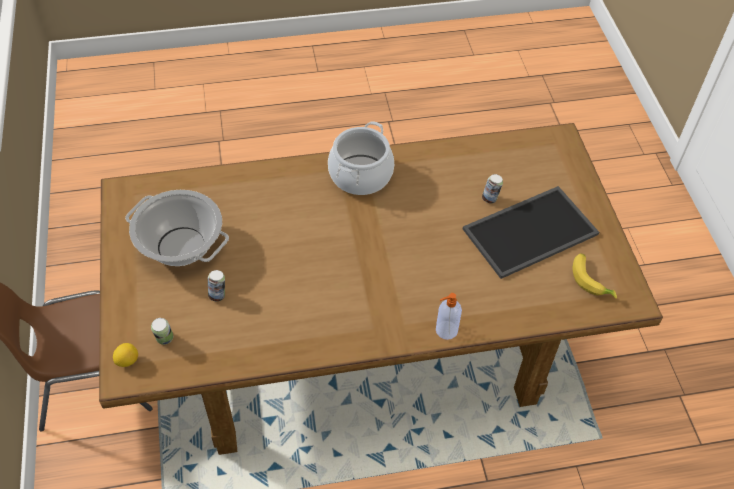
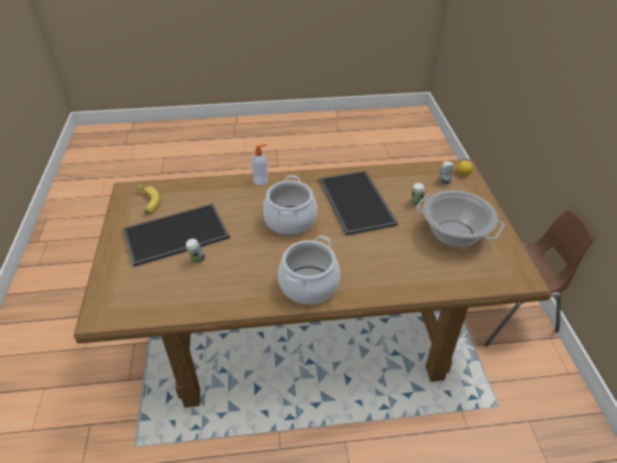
camera: 175 degrees left, 10 degrees down
none -> cooking pot [263,175,318,235]
none -> tray [319,170,398,236]

